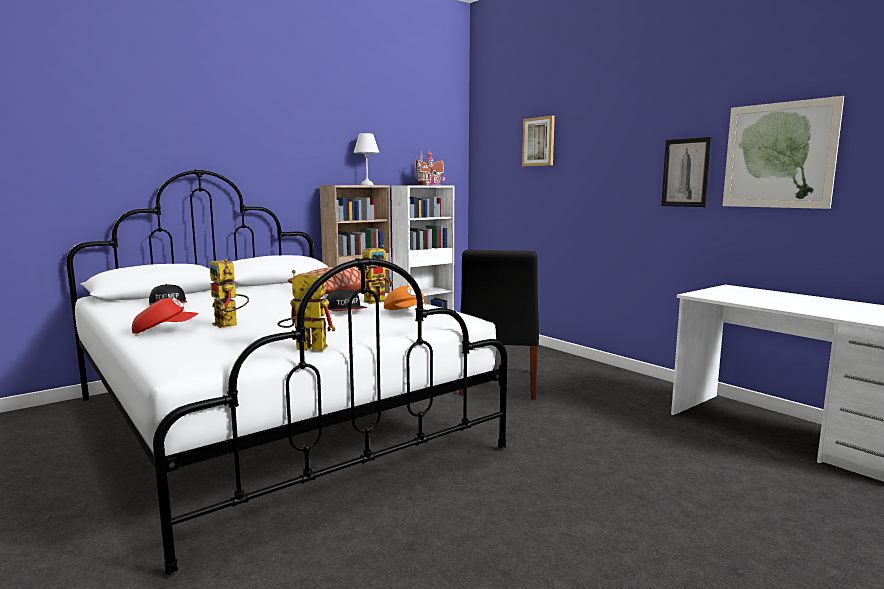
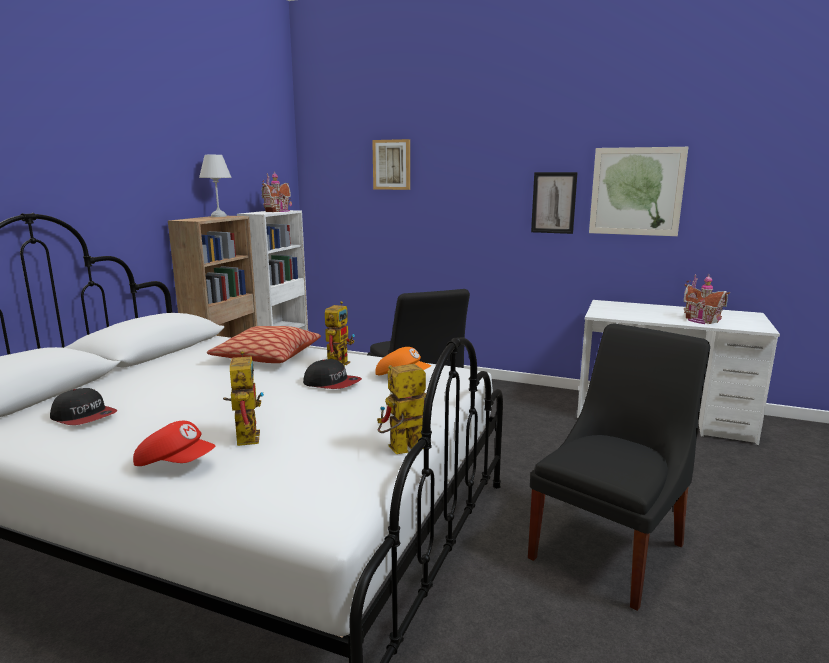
camera: 30 degrees left, 5 degrees up
red cap [132,298,198,334] -> red cap turned 60 degrees clockwise [133,421,215,466]
toy robot [210,259,249,328] -> toy robot turned 120 degrees counterclockwise [223,351,264,446]
none -> black chair [528,323,710,611]
none -> toy house [684,274,730,324]

